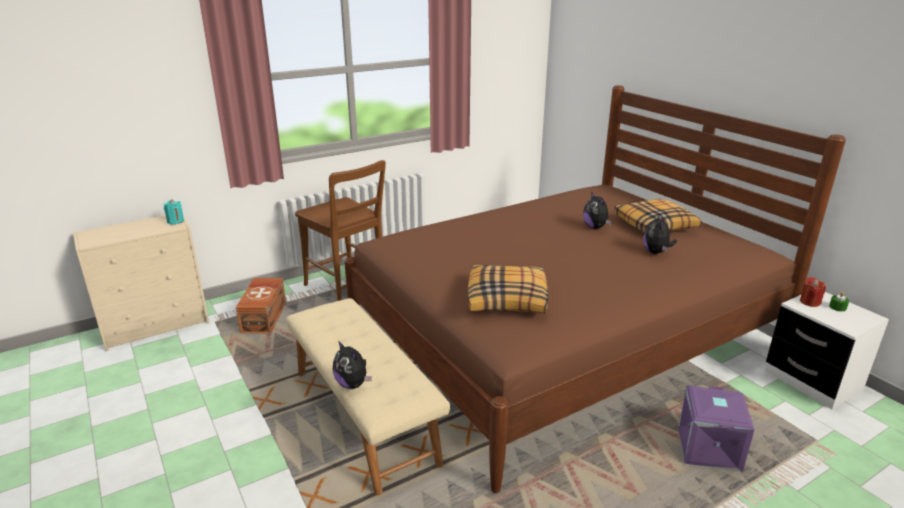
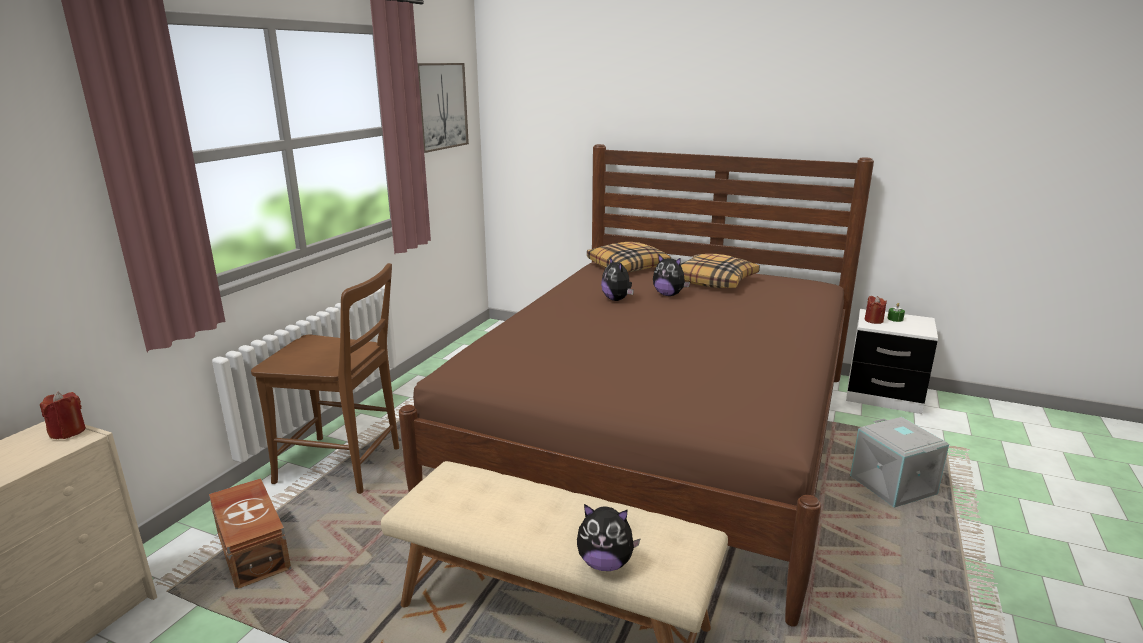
camera: 35 degrees left, 5 degrees down
turquoise candle [164,199,184,224] -> red candle [40,391,86,439]
pillow [468,265,548,313] -> pillow moved to [587,242,671,272]
plush toy [643,214,677,254] -> plush toy moved to [601,257,634,301]
purple storage box [678,386,755,472] -> grey storage box [850,417,949,508]
none -> picture [417,63,469,153]

